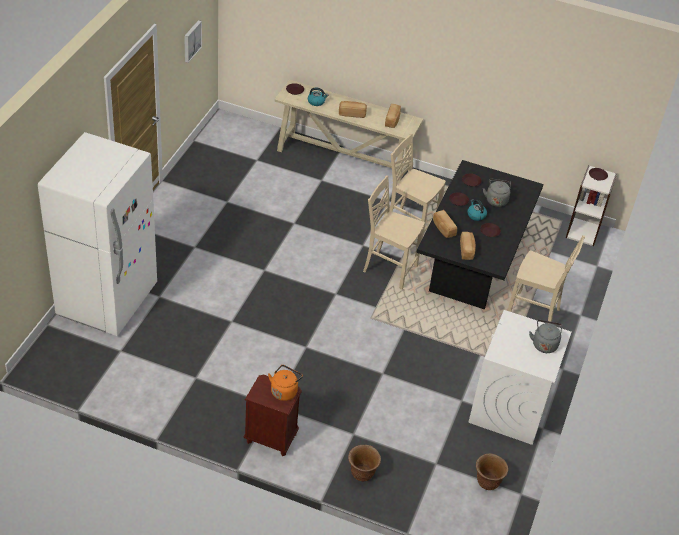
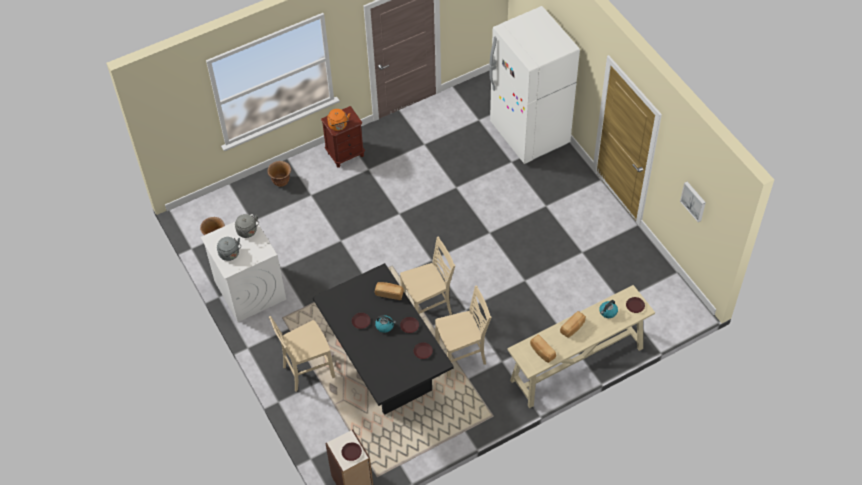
camera: 135 degrees right, 10 degrees up
bread [460,232,476,260] -> none
grey kettle [483,179,511,207] -> grey kettle moved to [235,214,259,238]

